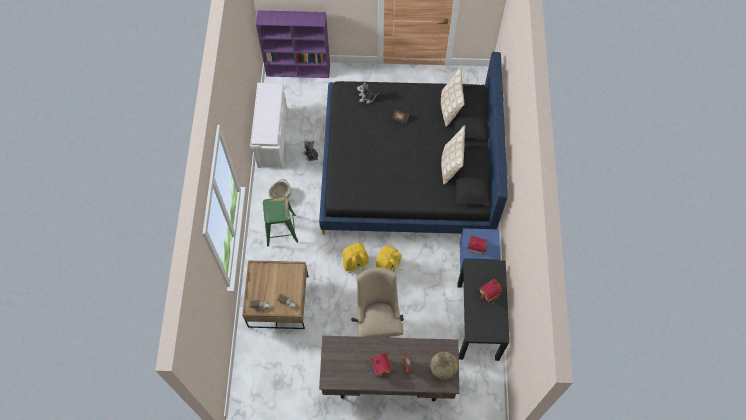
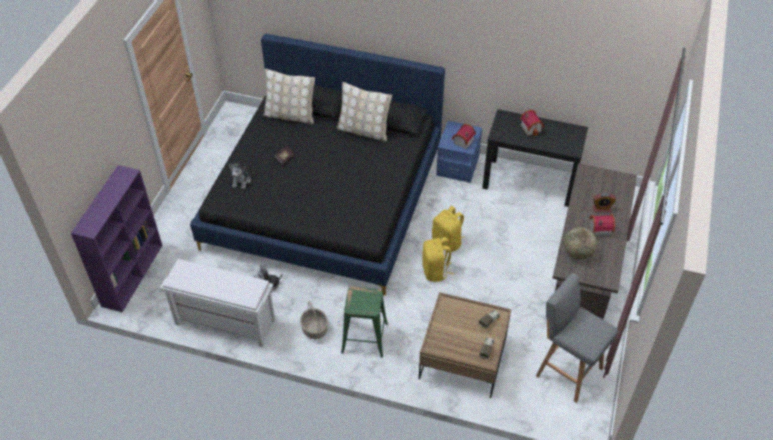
camera: 75 degrees left, 15 degrees down
beige office chair [351,267,404,338] -> none
globe [430,352,458,380] -> globe moved to [564,227,597,260]
none -> grey stool [536,273,618,403]

